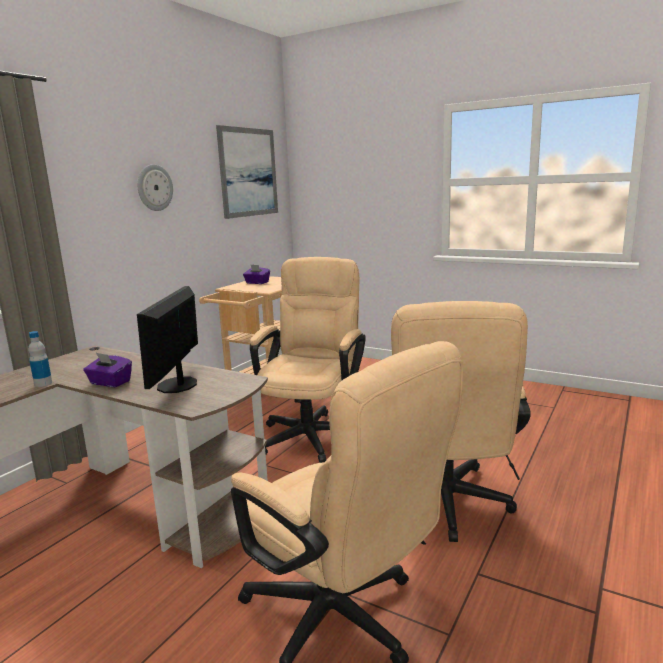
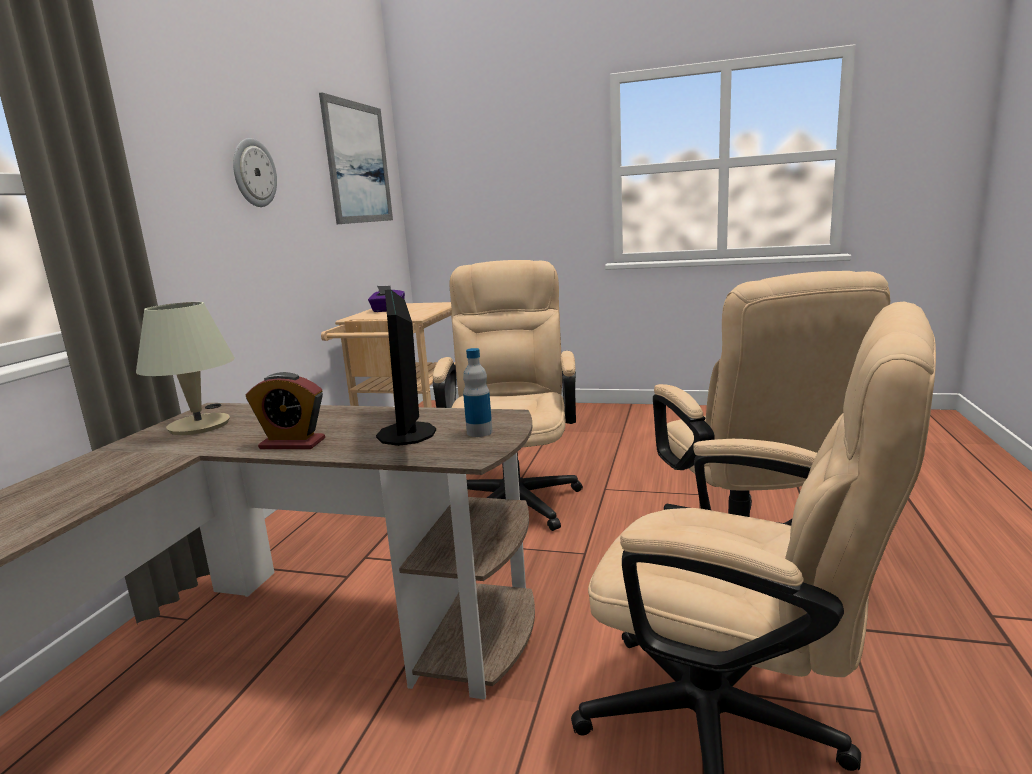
camera: 15 degrees left, 0 degrees up
bottle [28,331,52,387] -> bottle moved to [463,348,492,437]
purple tissue box [83,353,132,387] -> alarm clock [245,372,325,449]
none -> beige table lamp [136,302,235,435]

